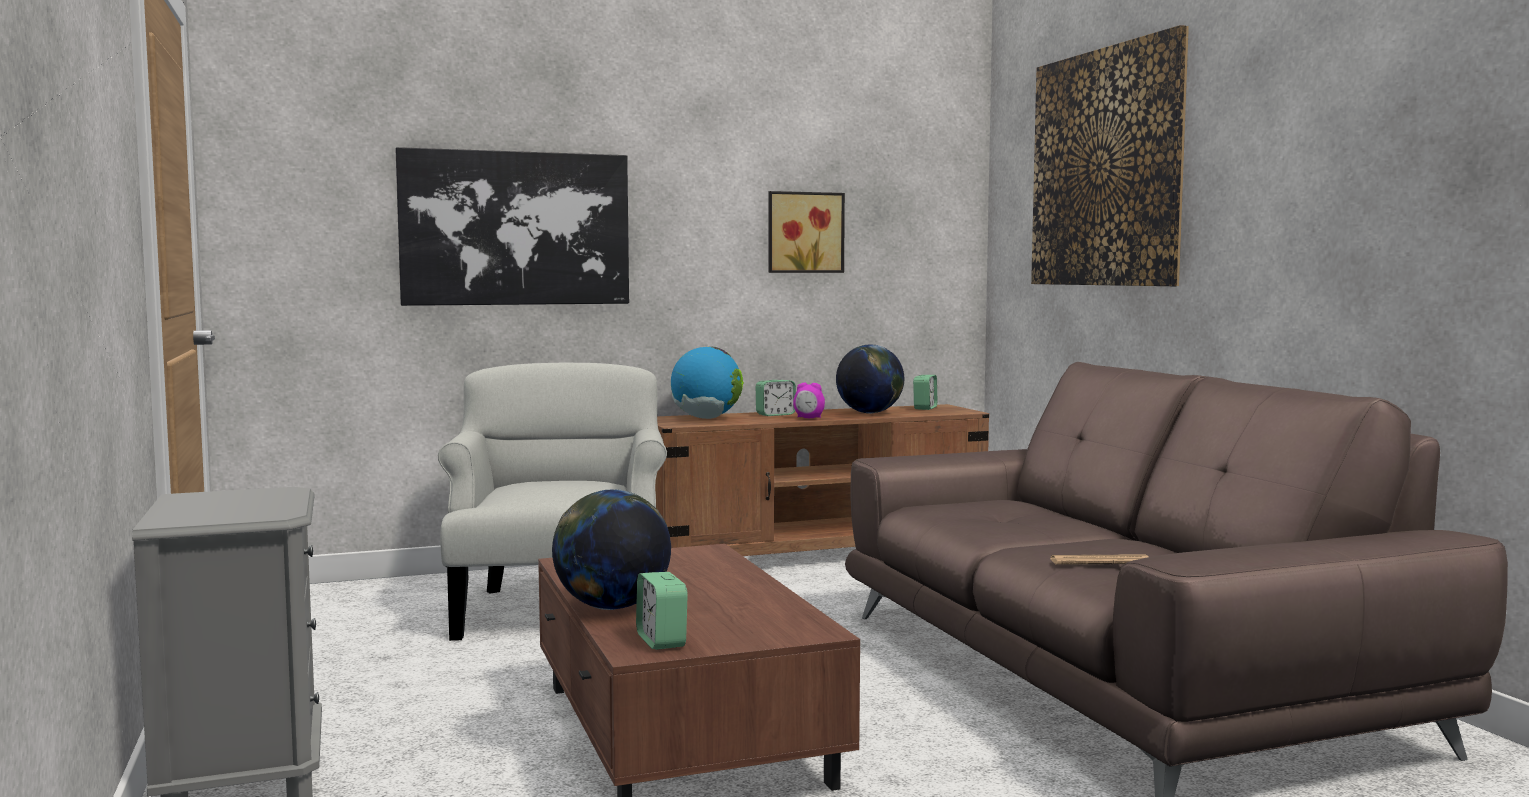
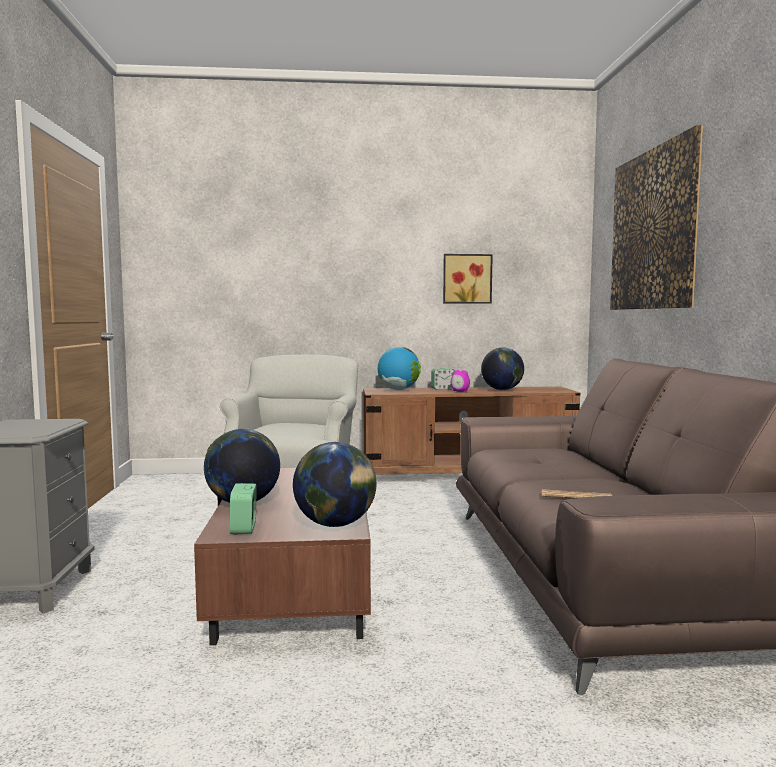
camera: 15 degrees right, 0 degrees up
picture [396,147,629,306] -> none
alarm clock [913,375,937,410] -> none
none -> globe [293,442,377,527]

